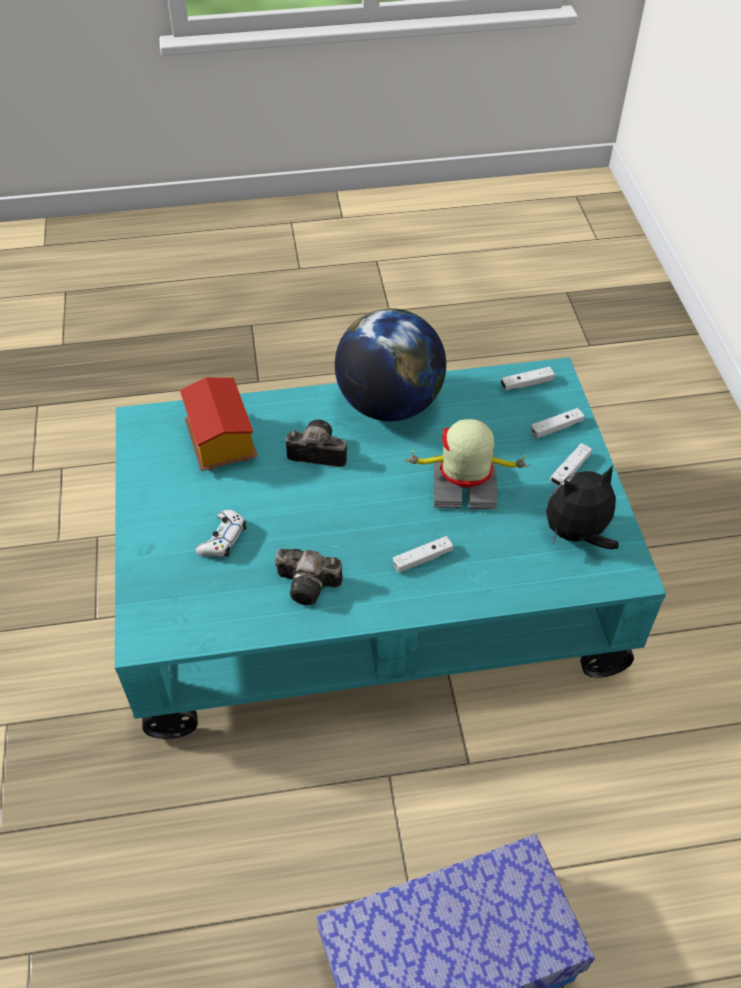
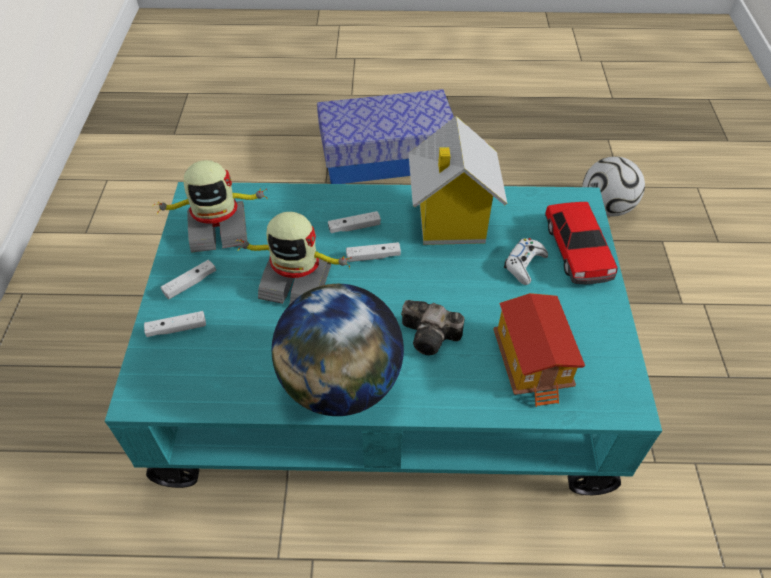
camera: 170 degrees left, 0 degrees up
camera [275,549,343,605] -> toy house [408,116,507,245]
white game controller [501,367,555,390] -> white game controller moved to [346,242,401,262]
plush toy [546,465,619,549] -> toy robot [153,160,268,253]
none -> toy car [545,202,618,284]
none -> football [582,156,645,217]

